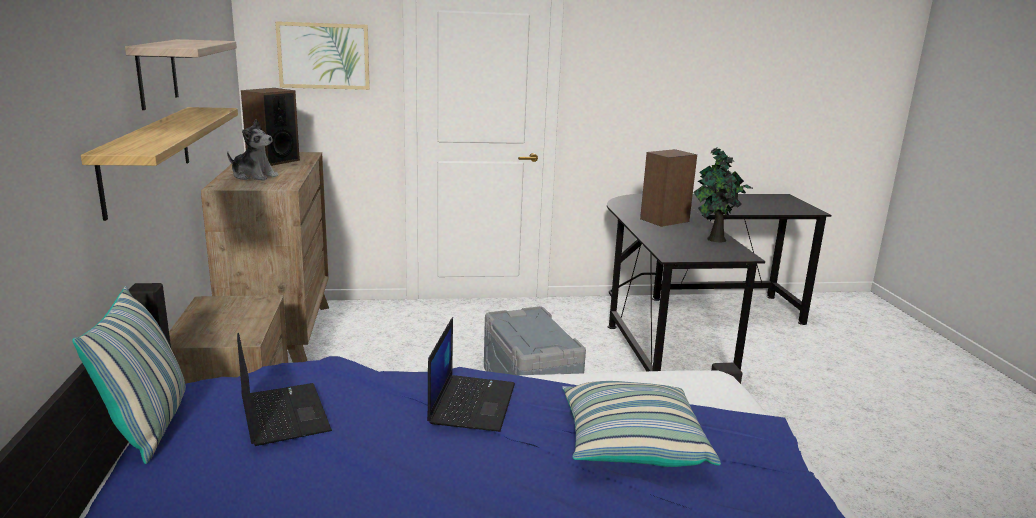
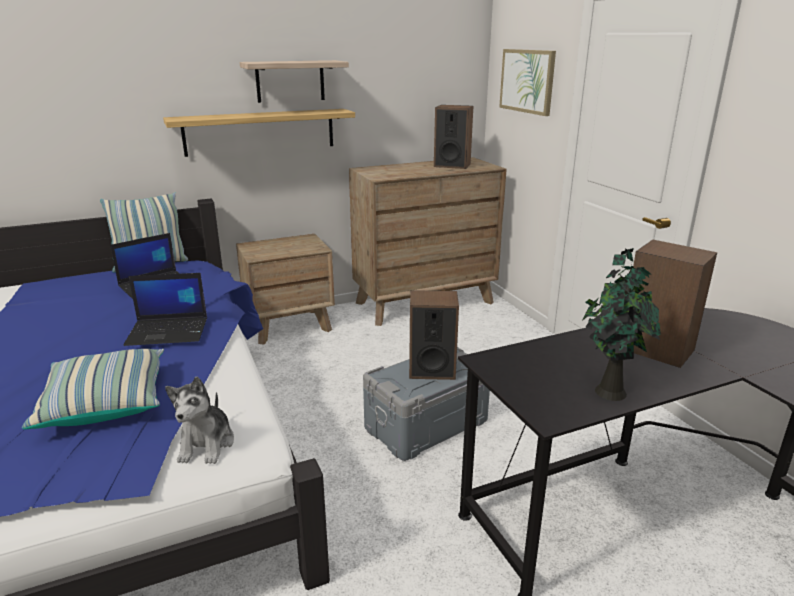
camera: 75 degrees right, 5 degrees up
plush toy [227,119,278,181] -> plush toy moved to [165,377,234,464]
none -> speaker [409,290,459,380]

